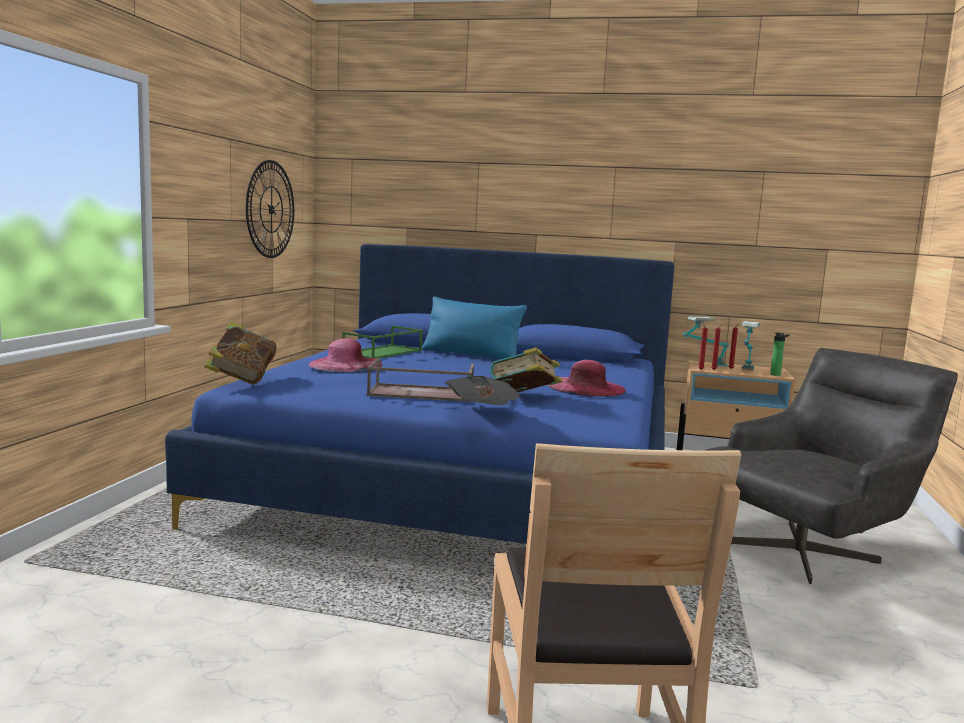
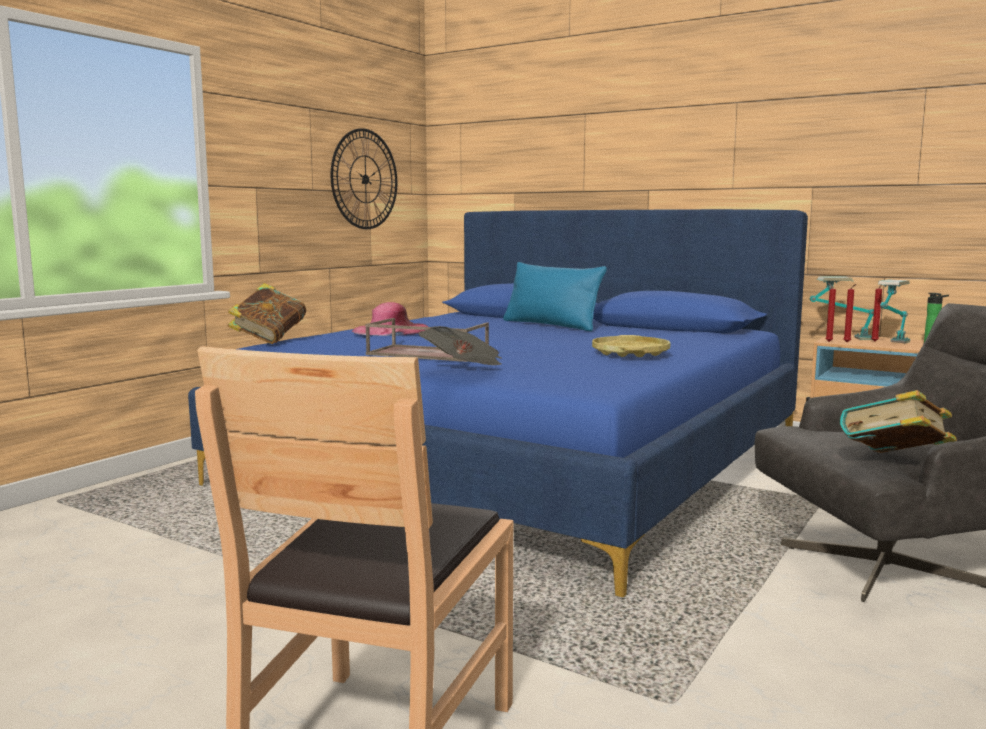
camera: 20 degrees right, 0 degrees up
green tray [342,326,423,359] -> none
book [490,347,562,392] -> book moved to [840,390,957,453]
pink hat [548,360,626,397] -> yellow tray [592,335,670,357]

